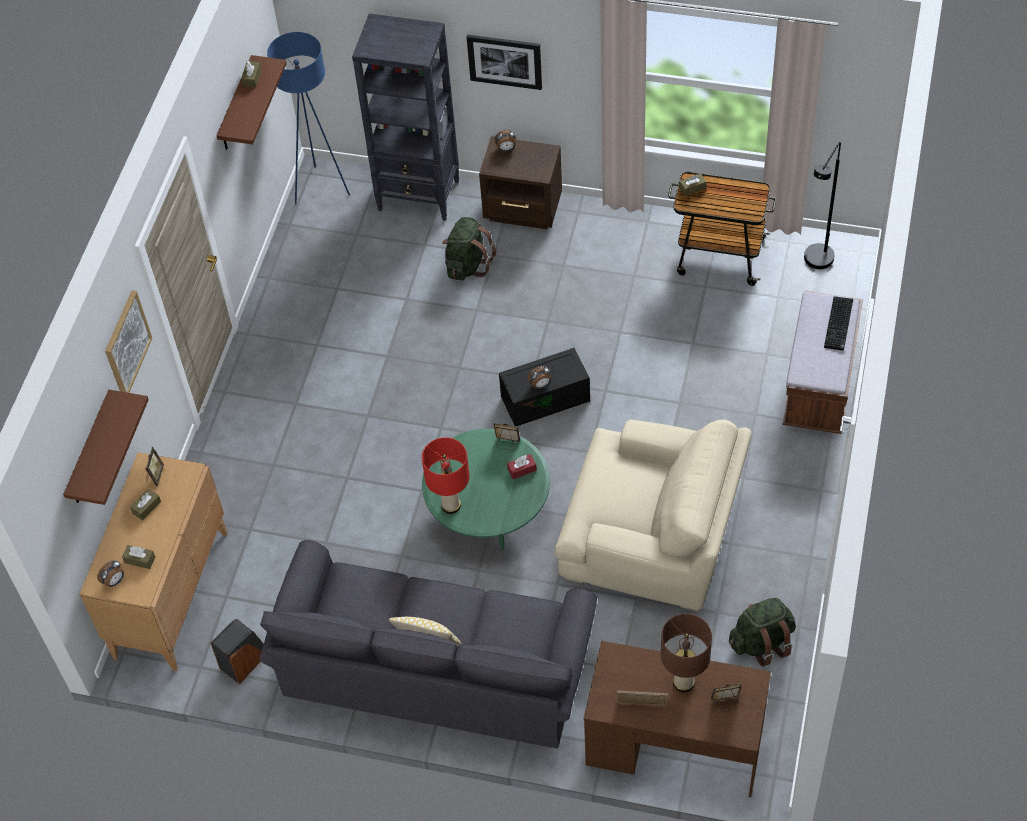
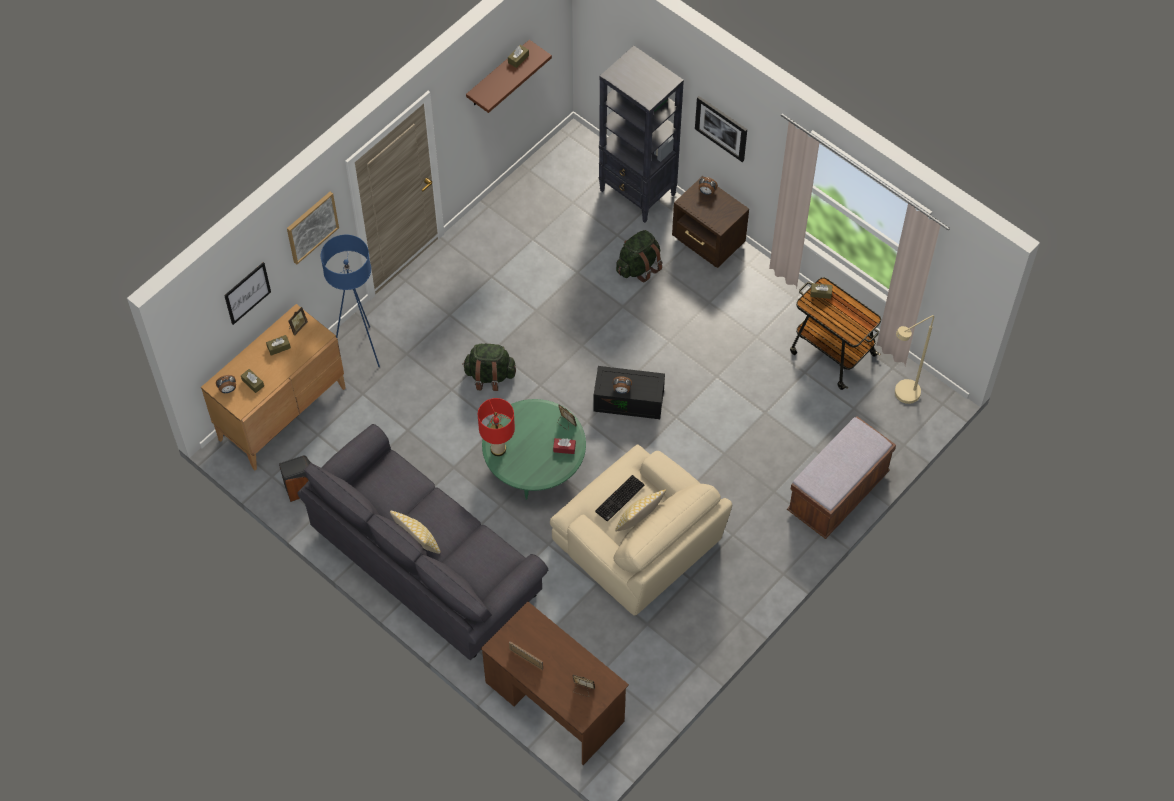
camera: 25 degrees right, 5 degrees up
brown shelf [63,390,149,505] -> picture [224,262,271,325]
blue floor lamp [267,32,350,204] -> blue floor lamp moved to [321,235,380,367]
brown table lamp [661,614,712,692] -> none
green backpack [729,598,796,667] -> green backpack moved to [462,343,516,391]
black floor lamp [804,142,841,269] -> beige floor lamp [895,315,934,404]
keyboard [824,296,853,351] -> keyboard moved to [595,475,645,522]
none -> pillow [615,490,666,531]

